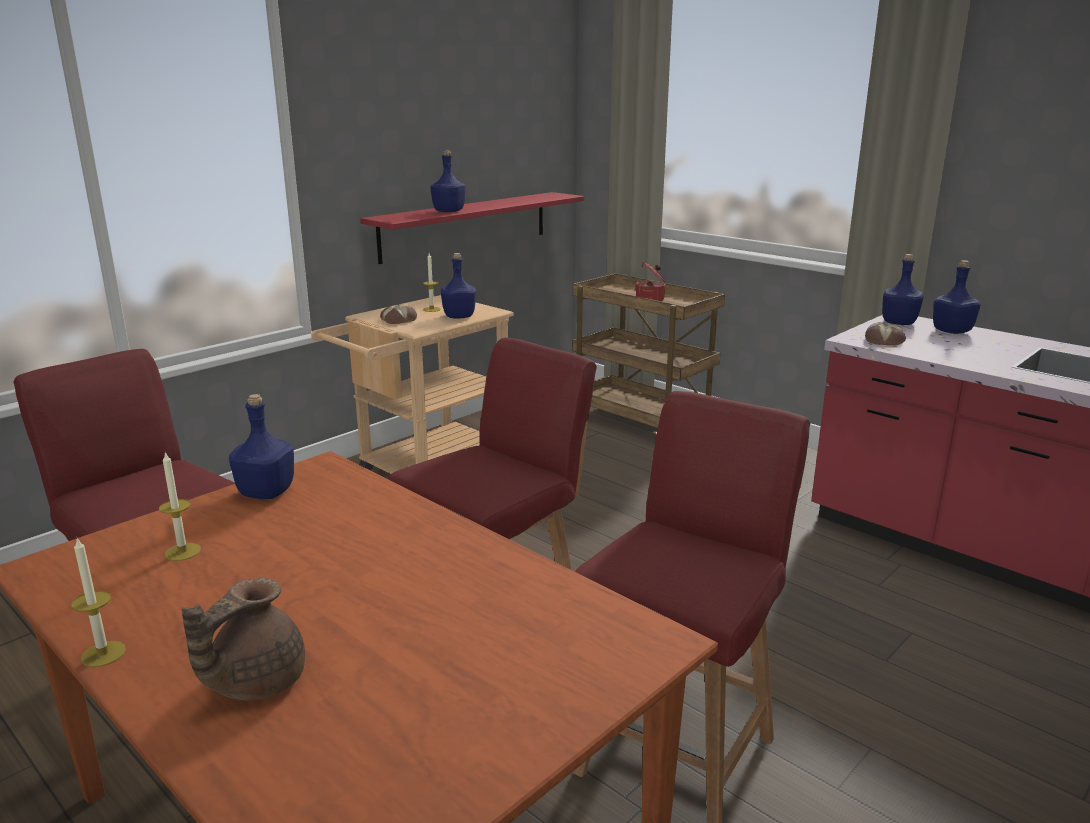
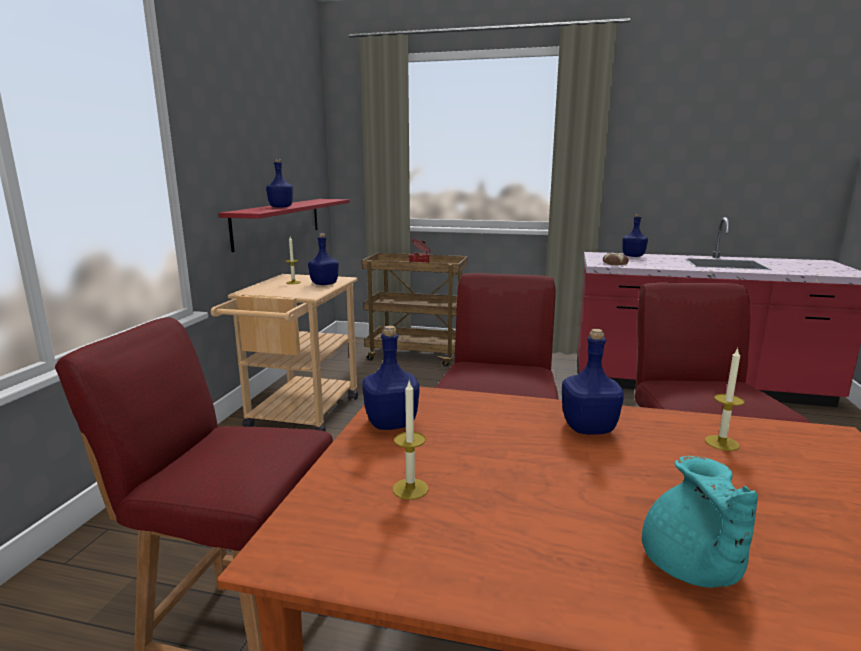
camera: 30 degrees left, 5 degrees down
candle [71,538,126,667] -> candle moved to [705,348,744,451]
brown teapot [182,578,305,701] -> turquoise teapot [642,456,758,588]
bread [380,305,417,324] -> none
blue bottle [882,254,924,325] -> blue bottle moved to [562,329,624,435]

